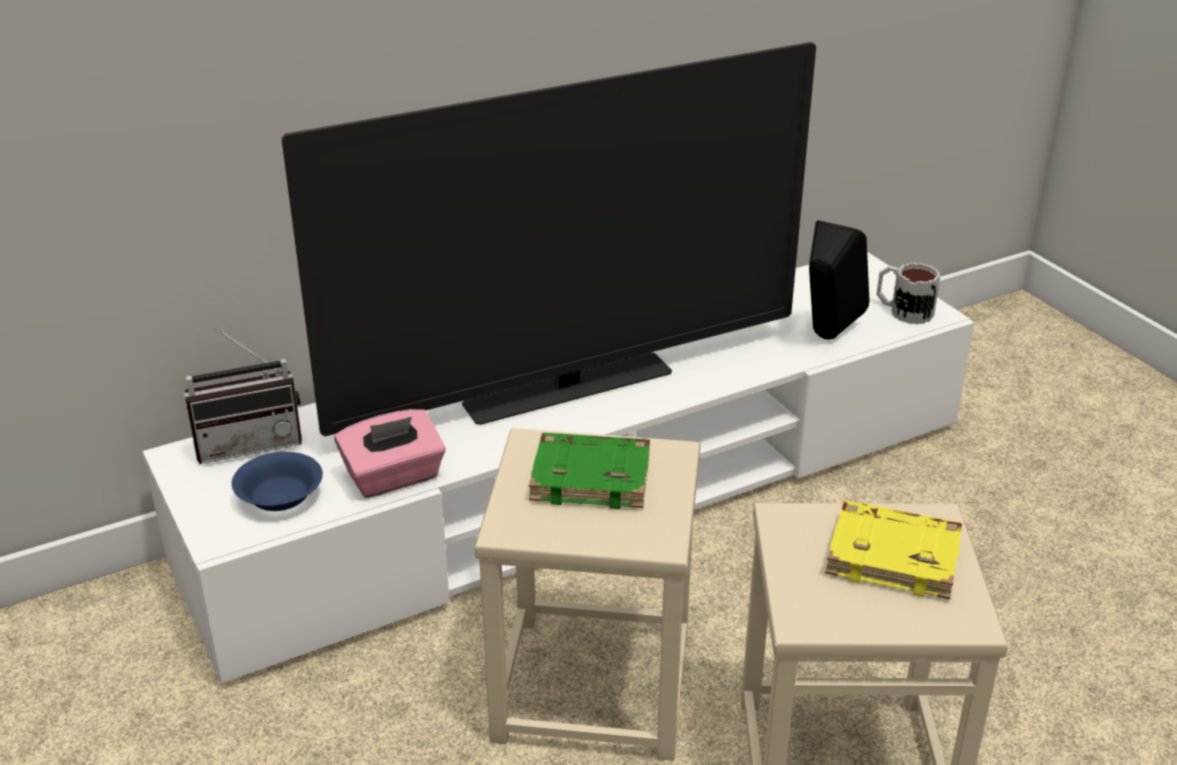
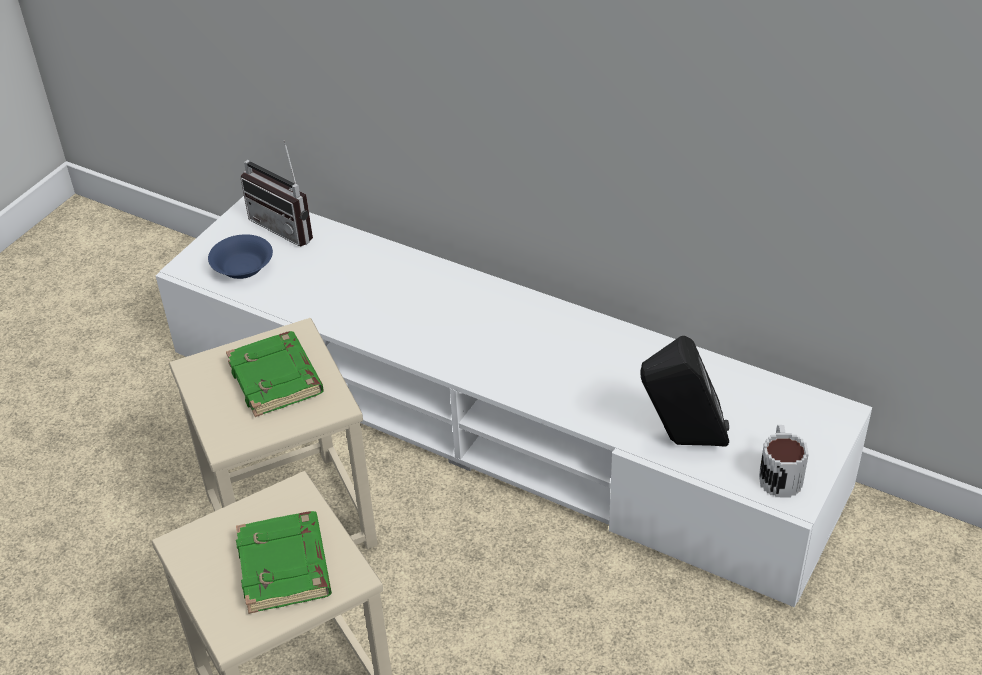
camera: 60 degrees right, 10 degrees up
television [281,42,816,436] -> none
pink tissue box [334,409,446,498] -> none
yellow book [825,500,962,600] -> green book [236,511,332,614]

